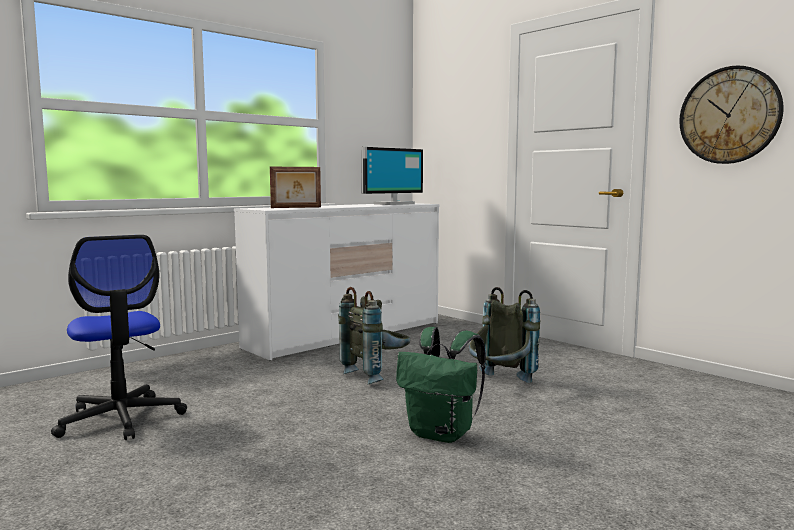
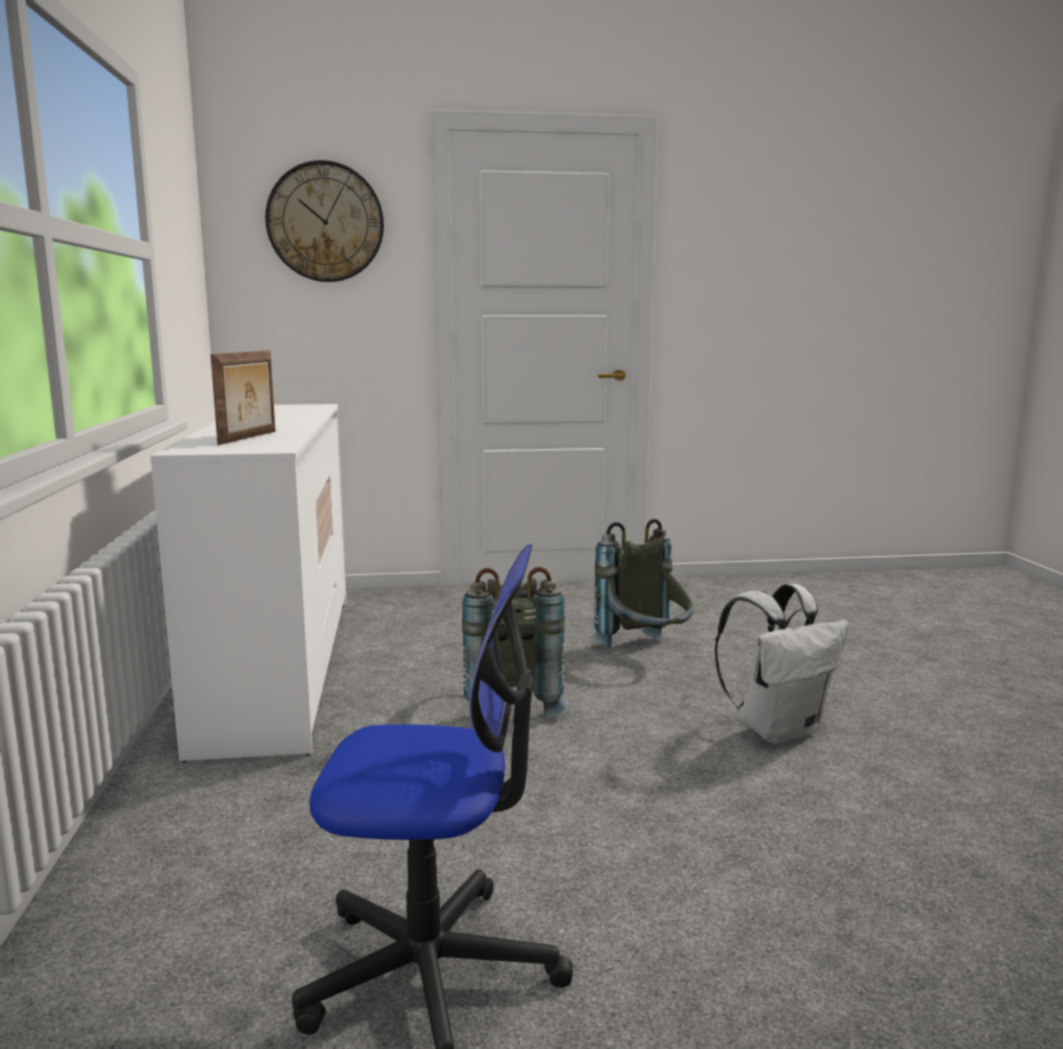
camera: 55 degrees left, 5 degrees up
monitor [361,147,423,205] -> none
green backpack [396,327,486,443] -> white backpack [714,584,849,744]
wall clock [679,66,784,164] -> wall clock moved to [265,160,384,282]

